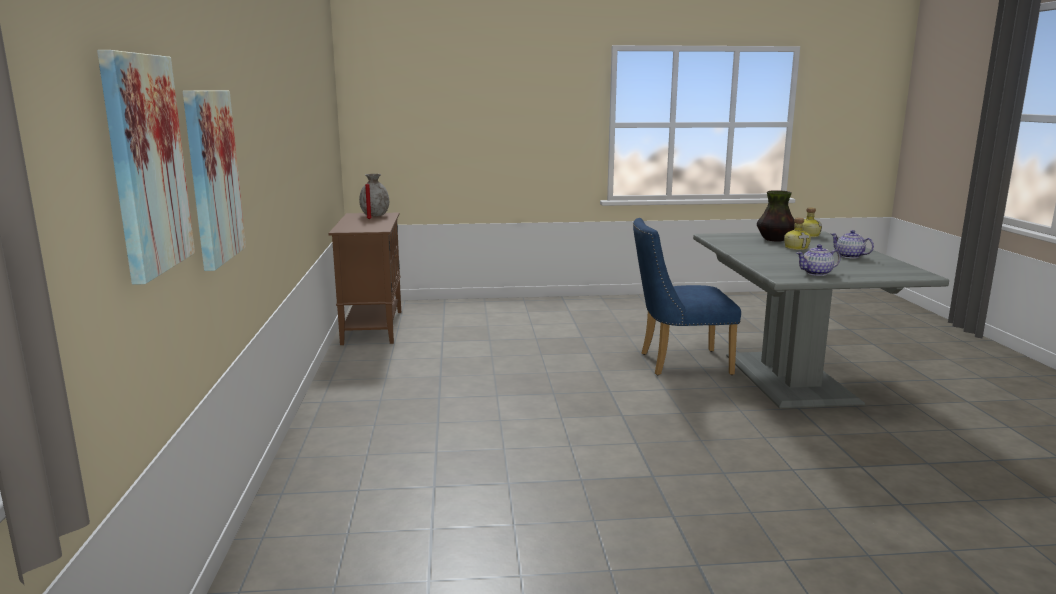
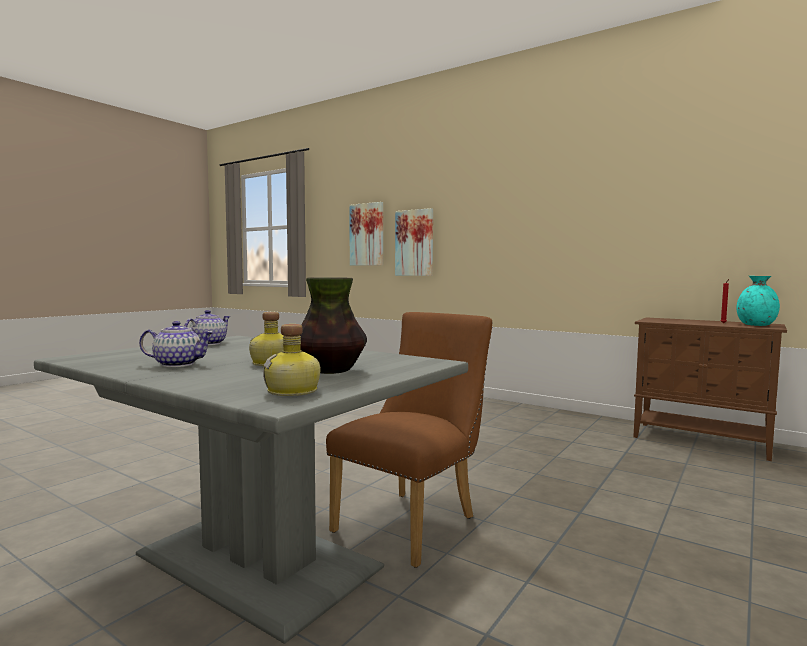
camera: 130 degrees right, 10 degrees down
grey vase [359,174,389,216] -> turquoise vase [736,276,780,326]
blue chair [633,218,741,375] -> brown chair [326,312,493,568]

